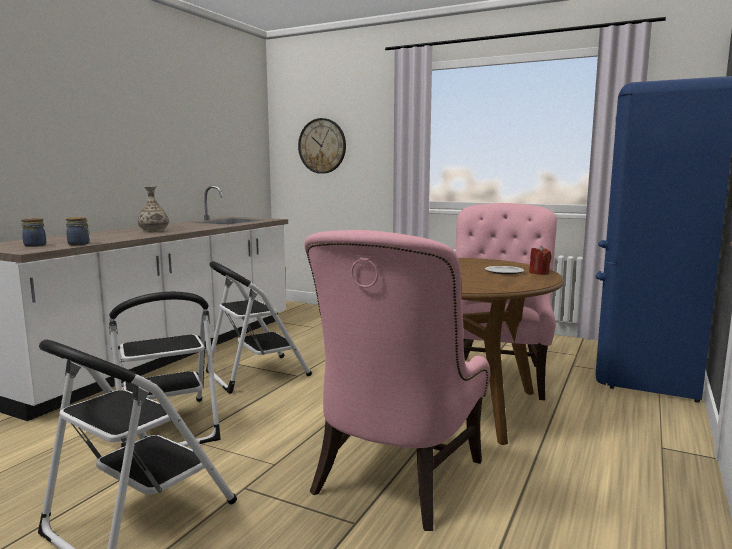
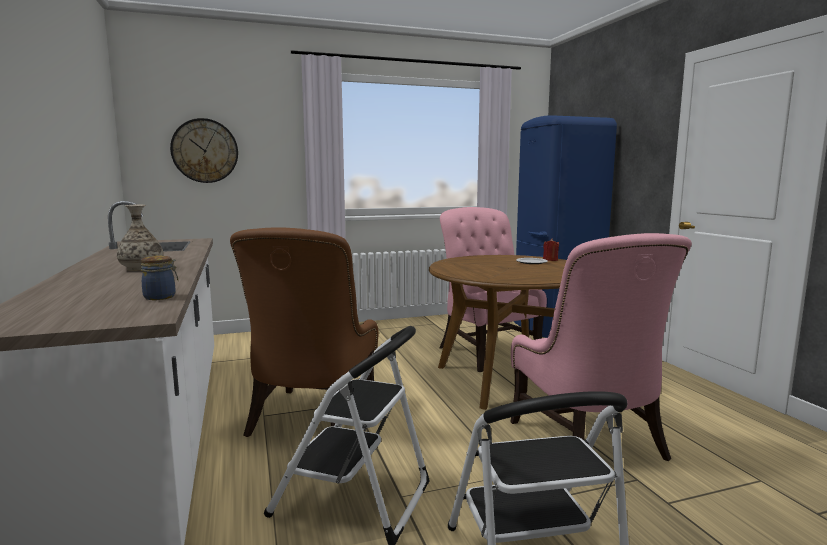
camera: 45 degrees left, 0 degrees up
jar [22,218,46,247] -> none
step ladder [206,261,312,394] -> brown chair [230,227,379,437]

